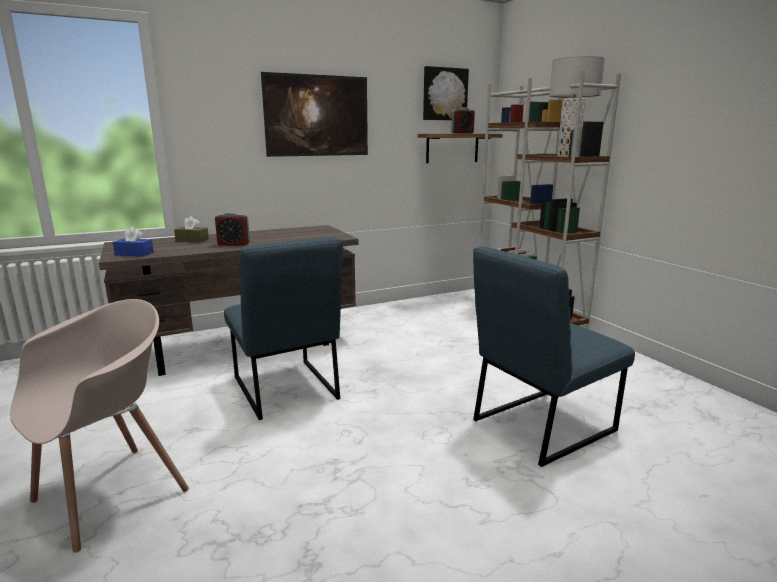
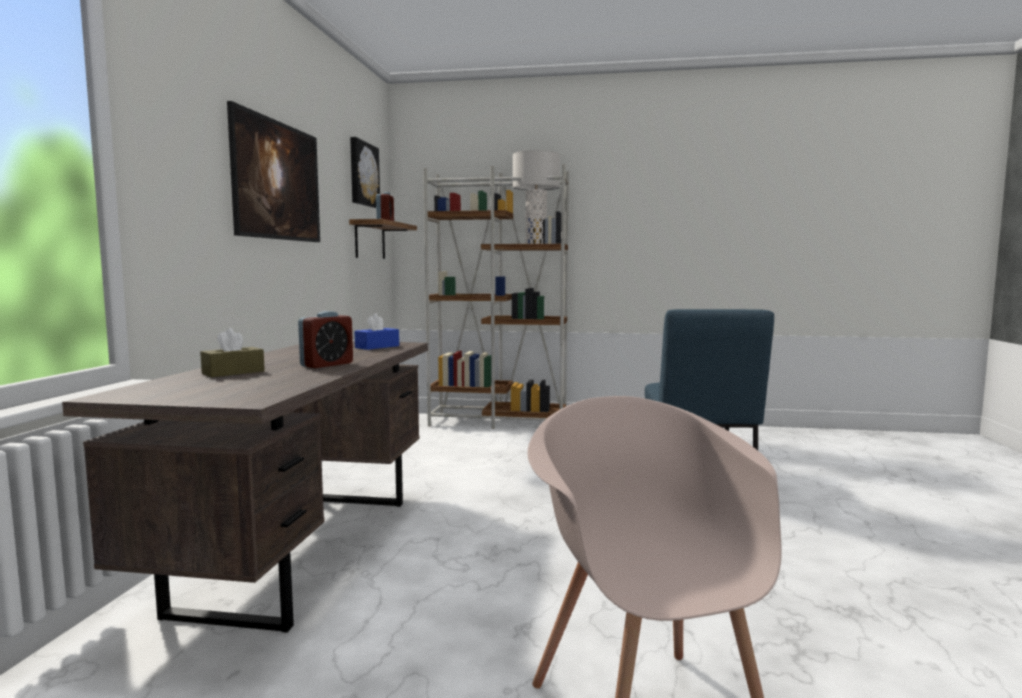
camera: 55 degrees left, 10 degrees down
blue tissue box [113,227,154,256] -> blue tissue box moved to [354,313,399,350]
blue chair [224,237,343,420] -> none

